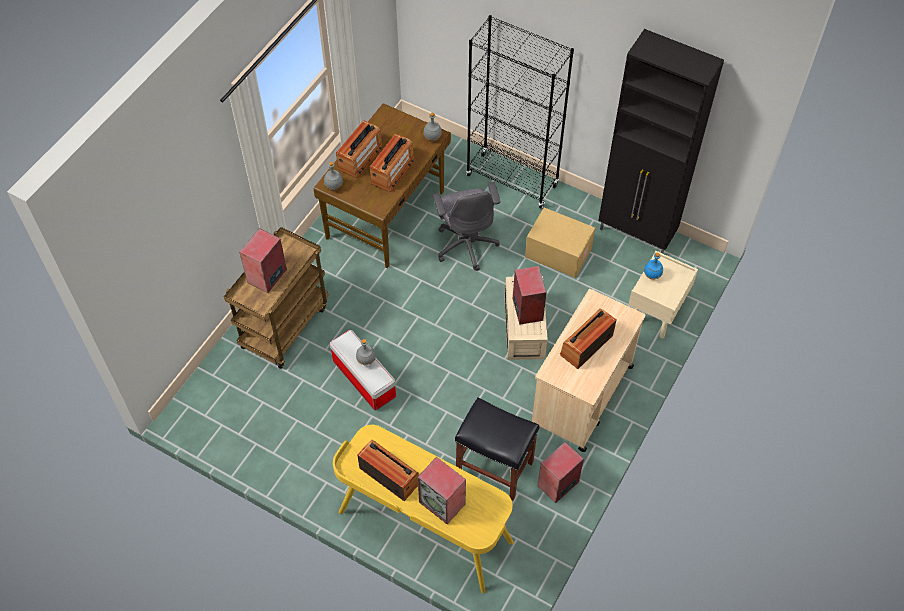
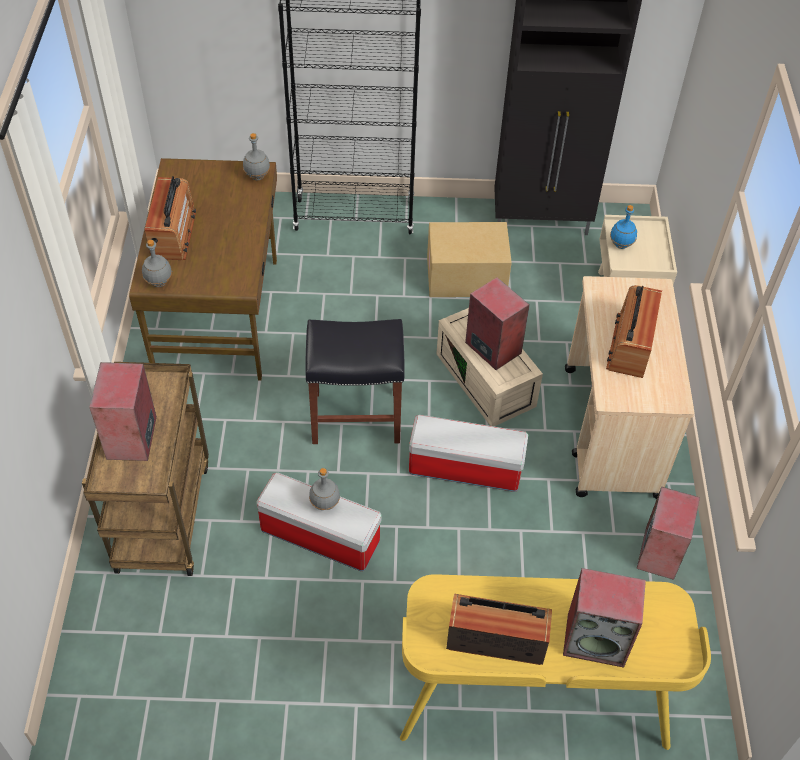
camera: 30 degrees left, 5 degrees down
radio [370,133,415,192] -> none
grey office chair [433,182,500,271] -> none
black stool [455,397,539,501] -> black stool moved to [305,319,405,444]
none -> storage box [409,415,528,492]

